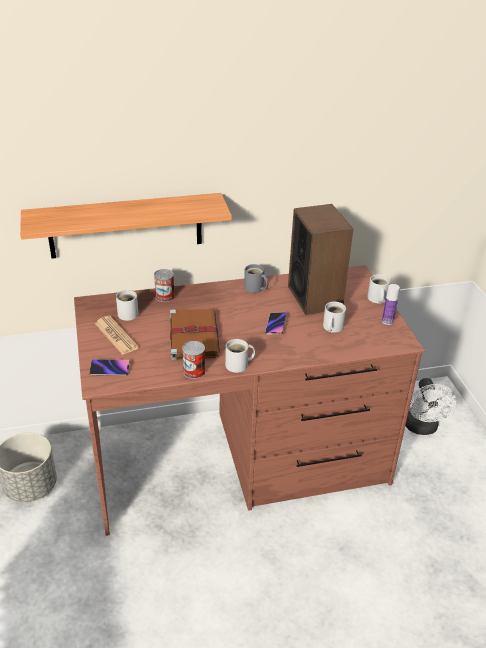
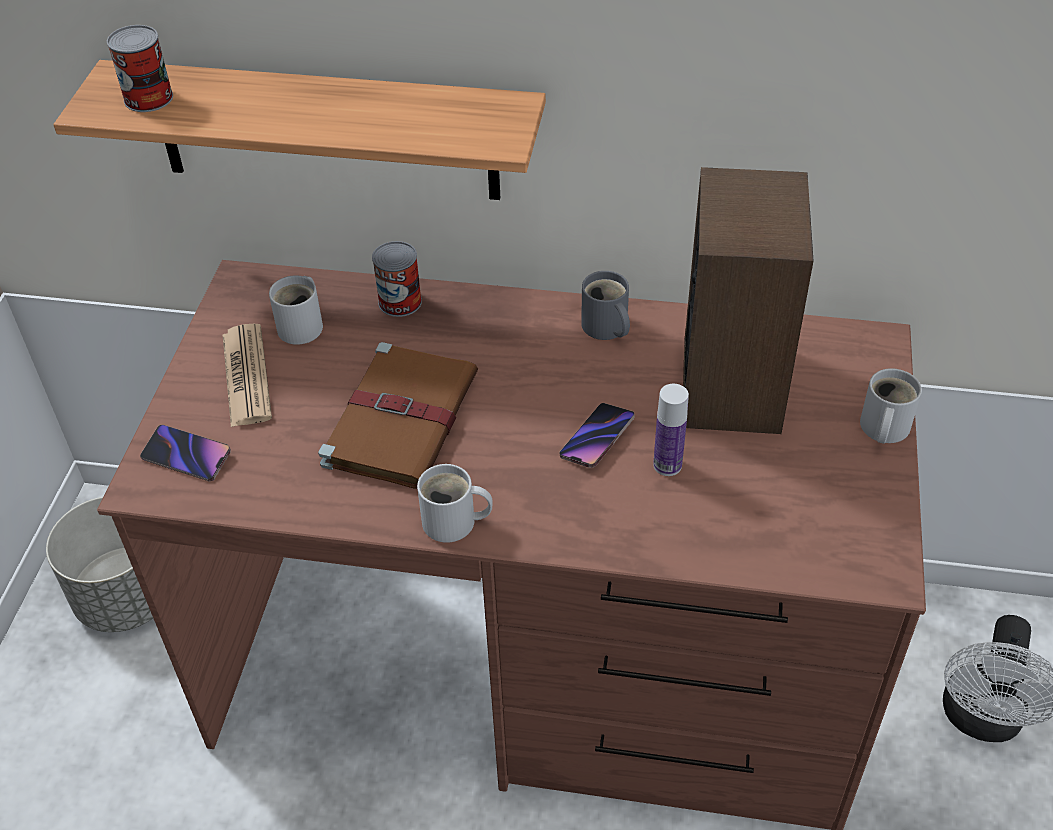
camera: 25 degrees right, 10 degrees up
can [182,341,205,379] -> can moved to [107,25,173,112]
white mug [323,302,346,333] -> none
bottle [382,284,400,325] -> bottle moved to [653,384,689,476]

